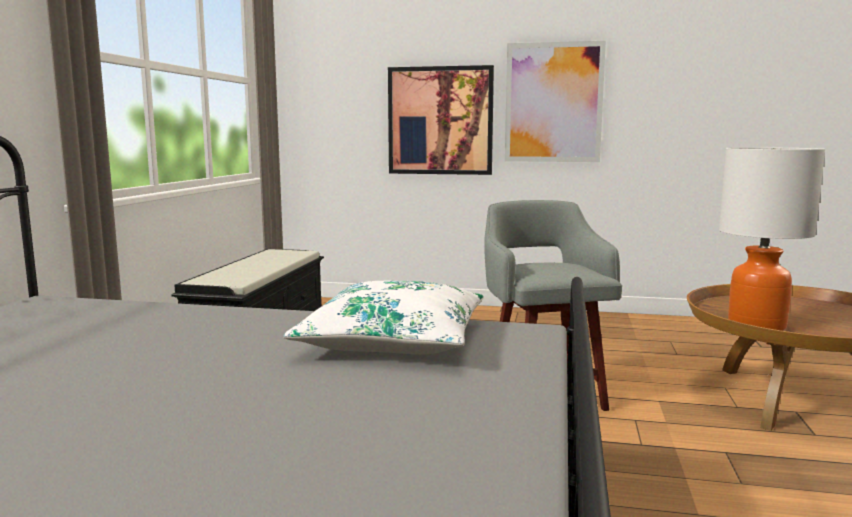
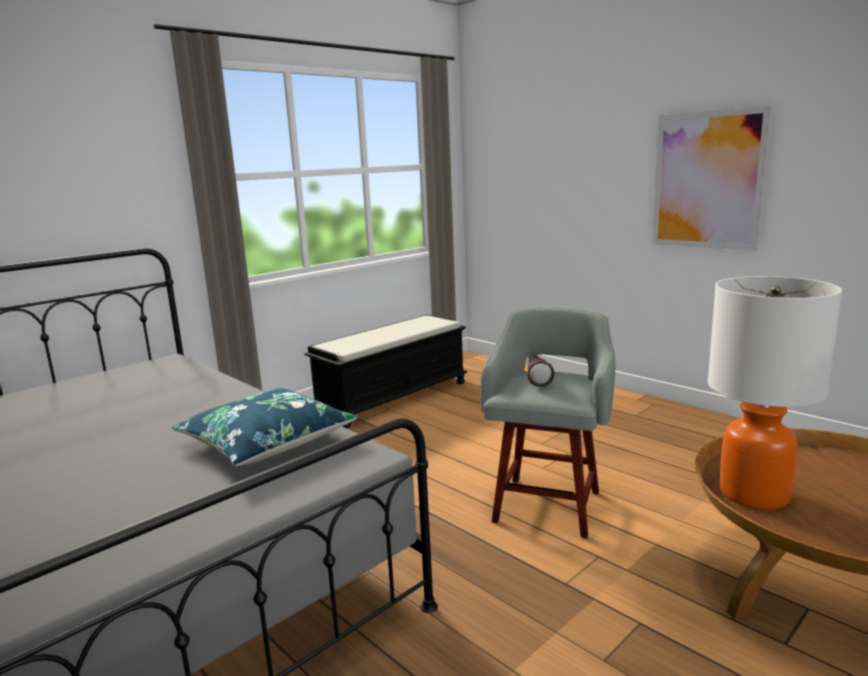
camera: 35 degrees right, 5 degrees up
white pillow [283,281,483,354] -> blue pillow [172,388,358,466]
picture [388,65,494,175] -> none
none -> flashlight [526,354,555,387]

